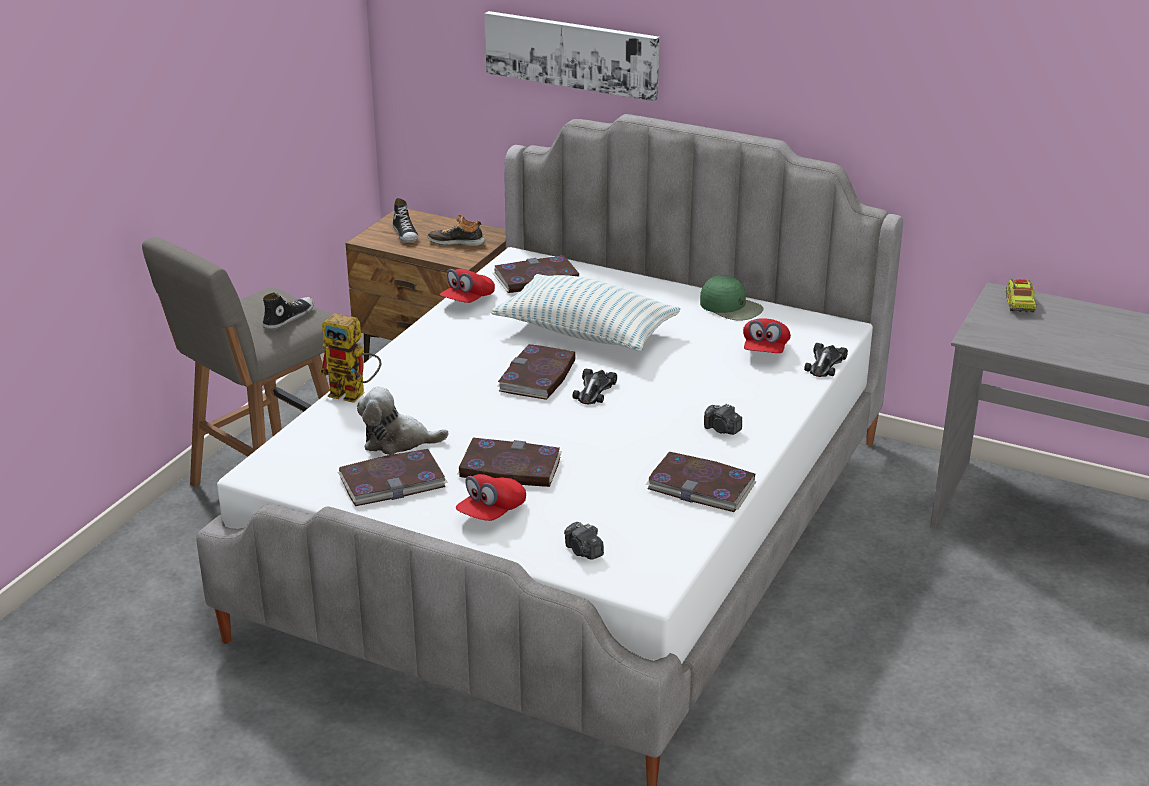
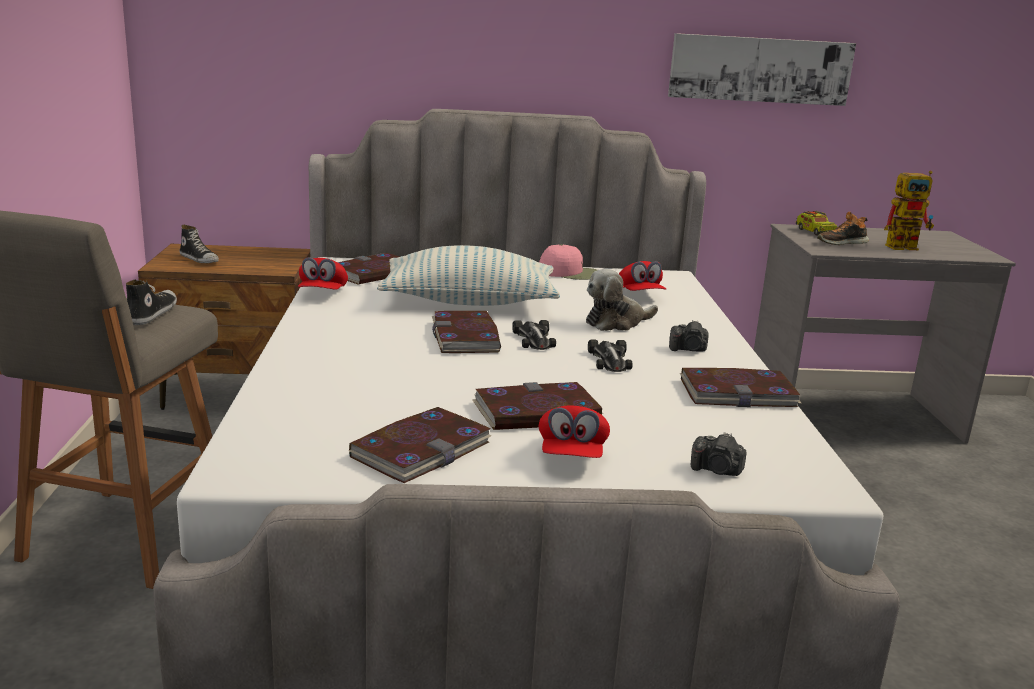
camera: 30 degrees left, 10 degrees down
toy robot [319,313,381,403] -> toy robot moved to [884,171,934,250]
plush toy [357,387,449,455] -> plush toy moved to [586,269,658,331]
shoe [427,214,485,246] -> shoe moved to [817,212,869,245]
picture [485,11,660,101] -> picture moved to [668,33,856,106]
green cap [700,275,764,321] -> pink cap [539,244,597,280]
toy car [804,343,848,377] -> toy car moved to [588,340,633,372]

